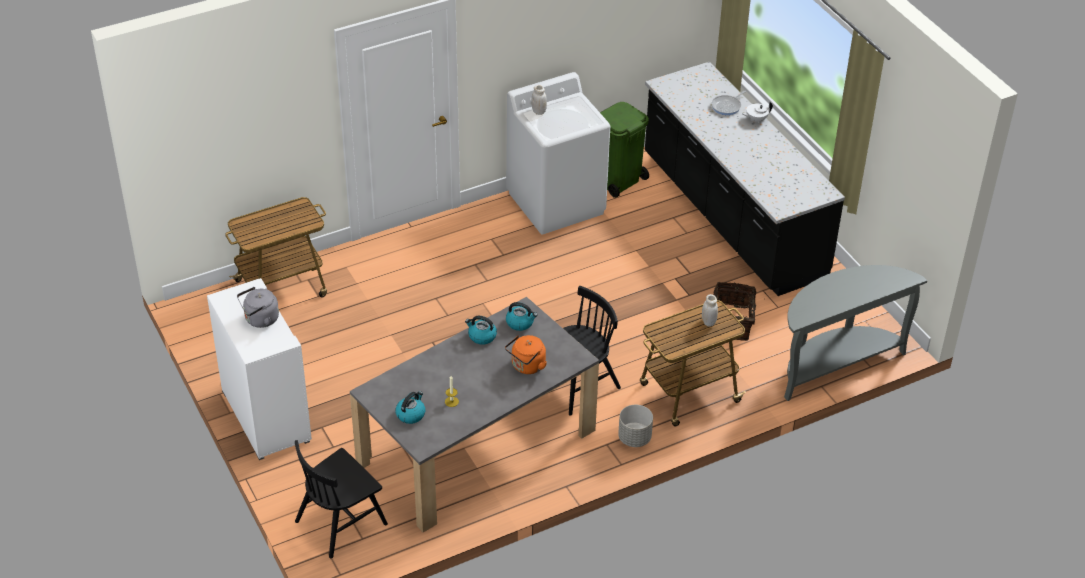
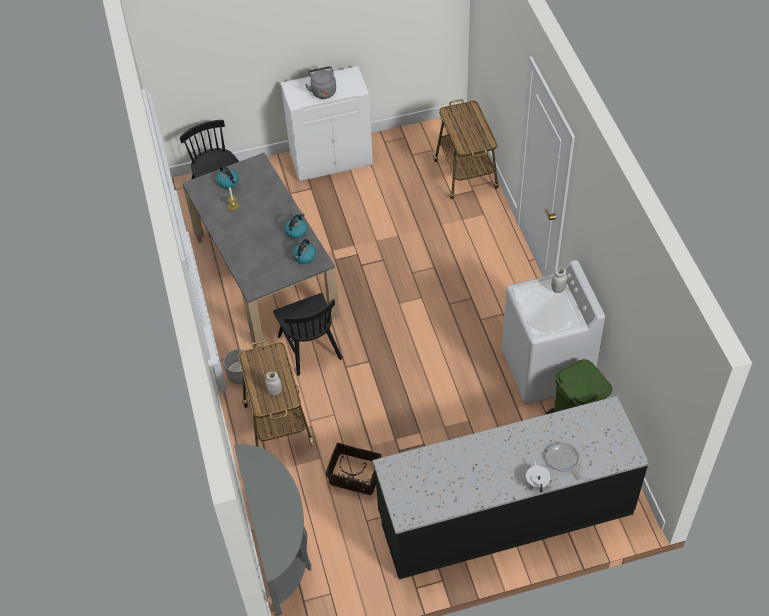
camera: 105 degrees right, 10 degrees up
orange kettle [505,335,547,374] -> none

